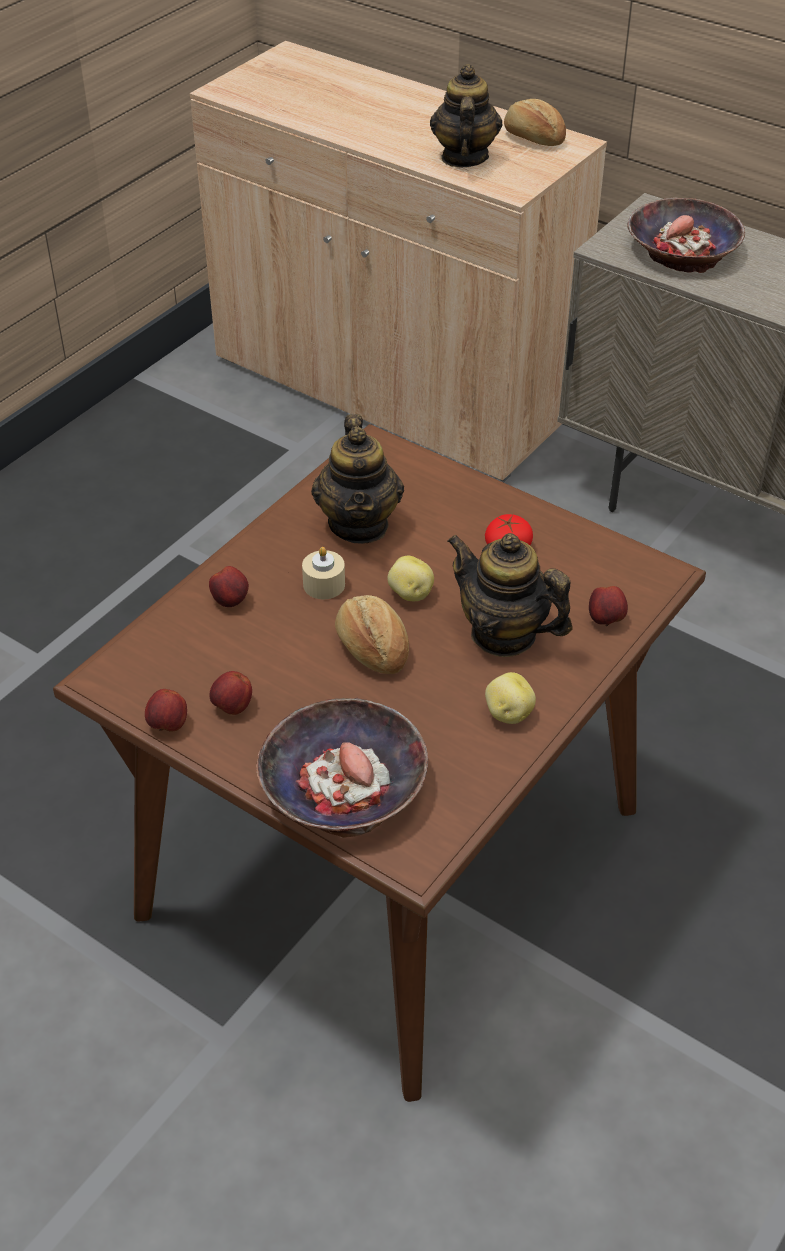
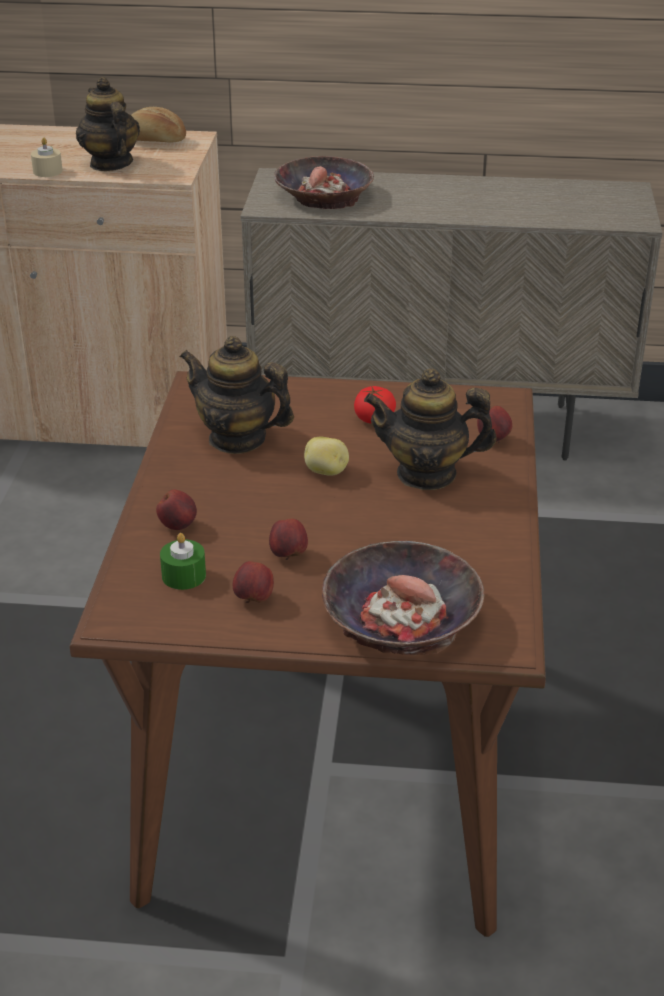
camera: 30 degrees left, 10 degrees down
apple [145,689,187,732] -> apple moved to [269,518,308,560]
beige candle [302,547,345,599] -> beige candle moved to [31,137,63,177]
teapot [311,414,404,544] -> teapot turned 150 degrees clockwise [180,336,294,454]
bread [335,595,409,674] -> none
potato [485,672,536,724] -> none
none -> green candle [160,533,206,590]

